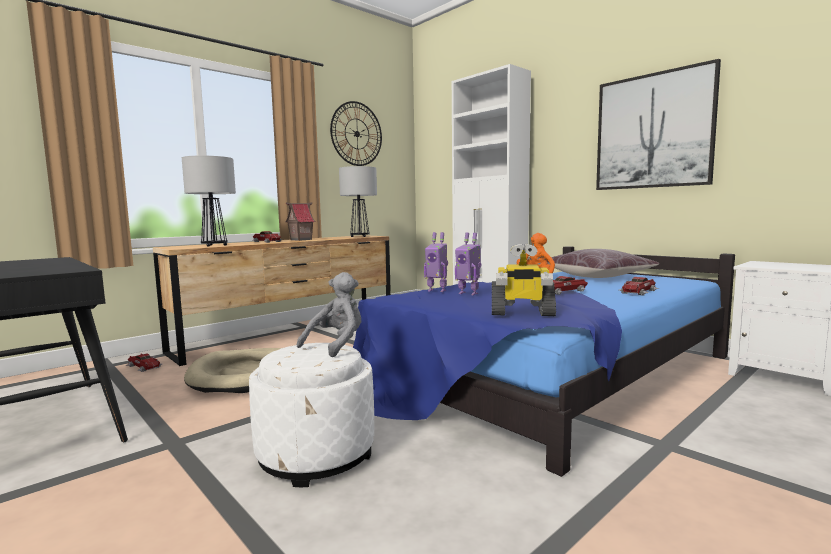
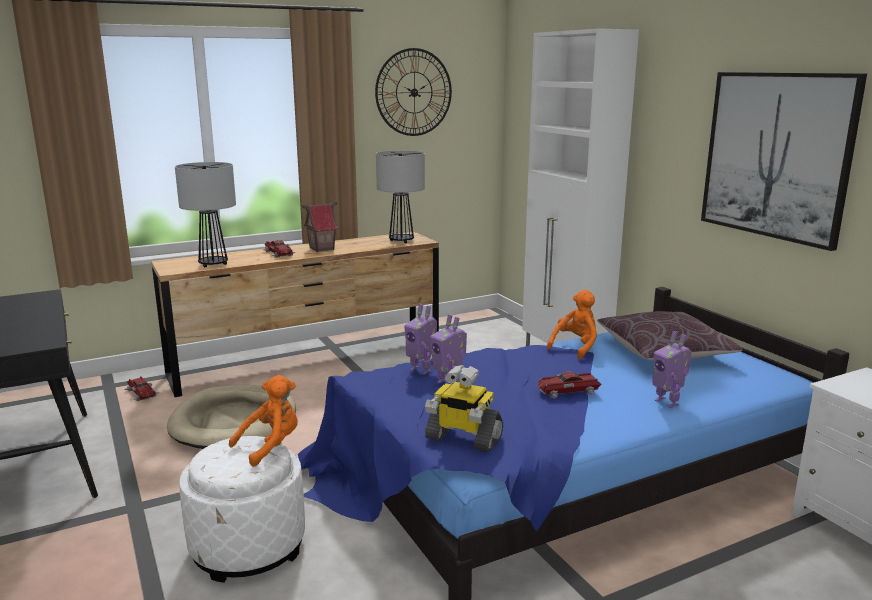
camera: 15 degrees right, 10 degrees up
grey plush toy [297,272,361,357] -> orange plush toy [229,375,298,467]
toy car [619,277,659,296] -> toy robot [652,331,691,408]

